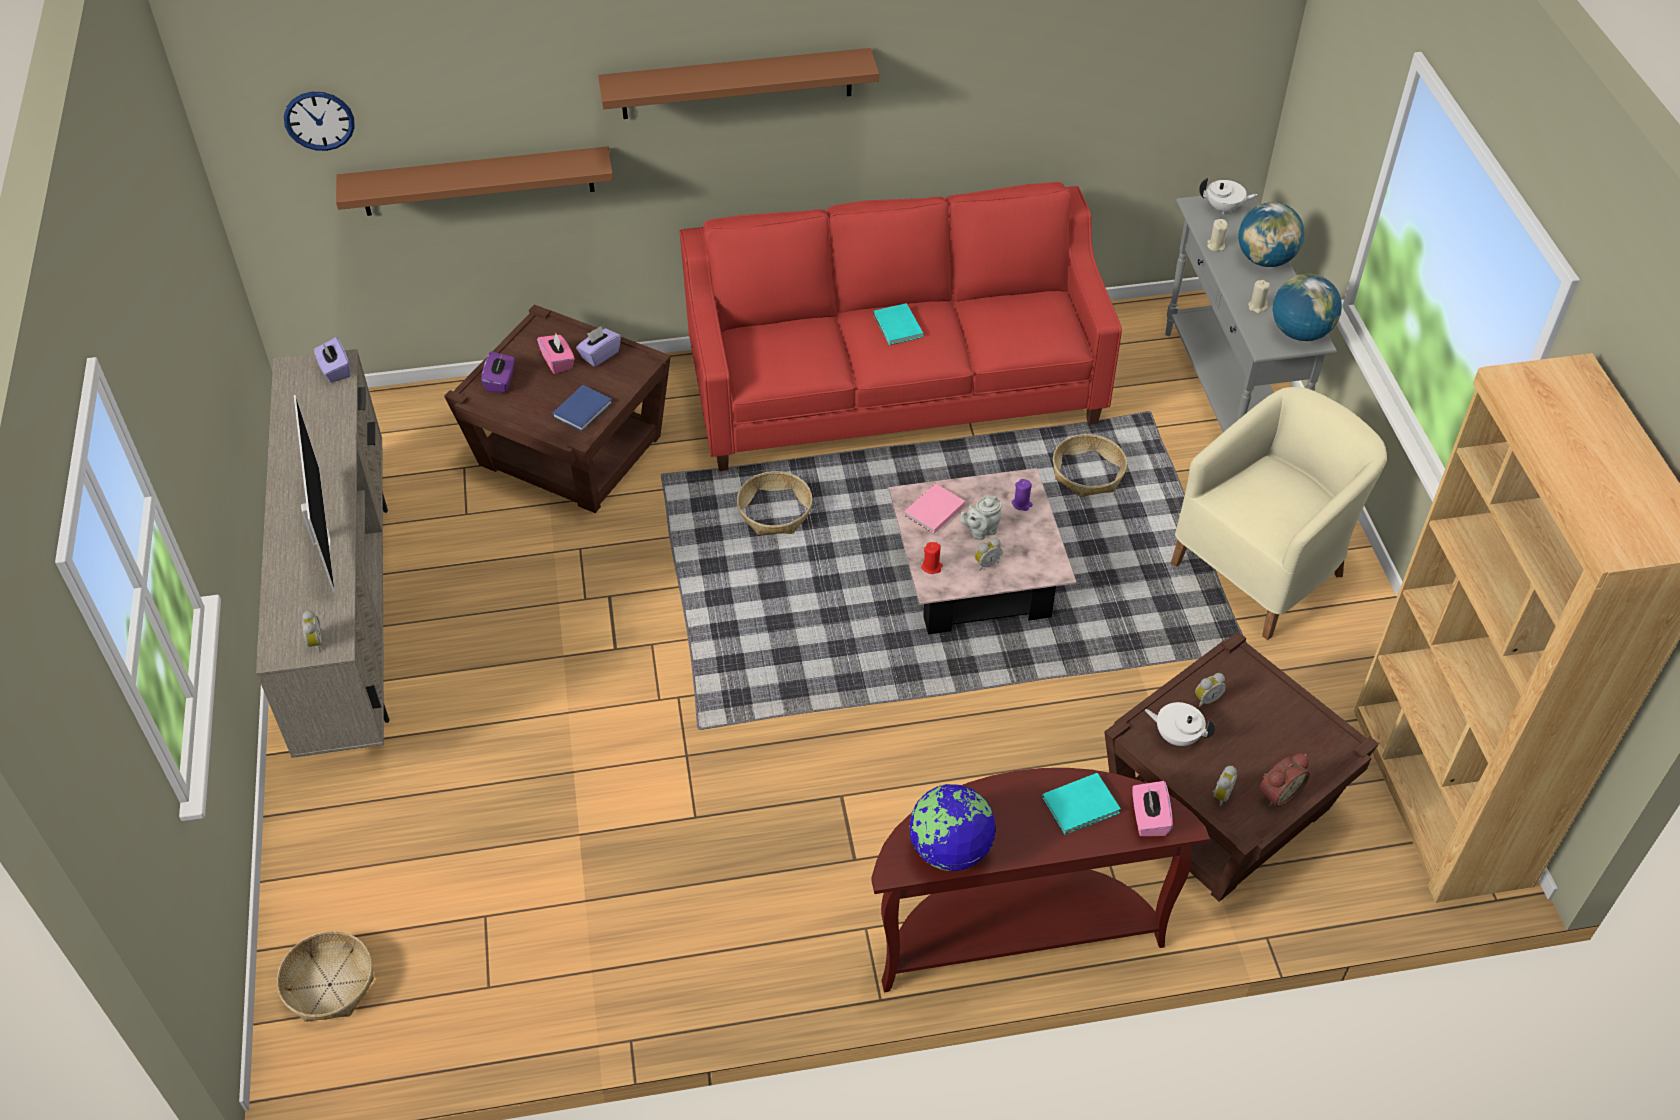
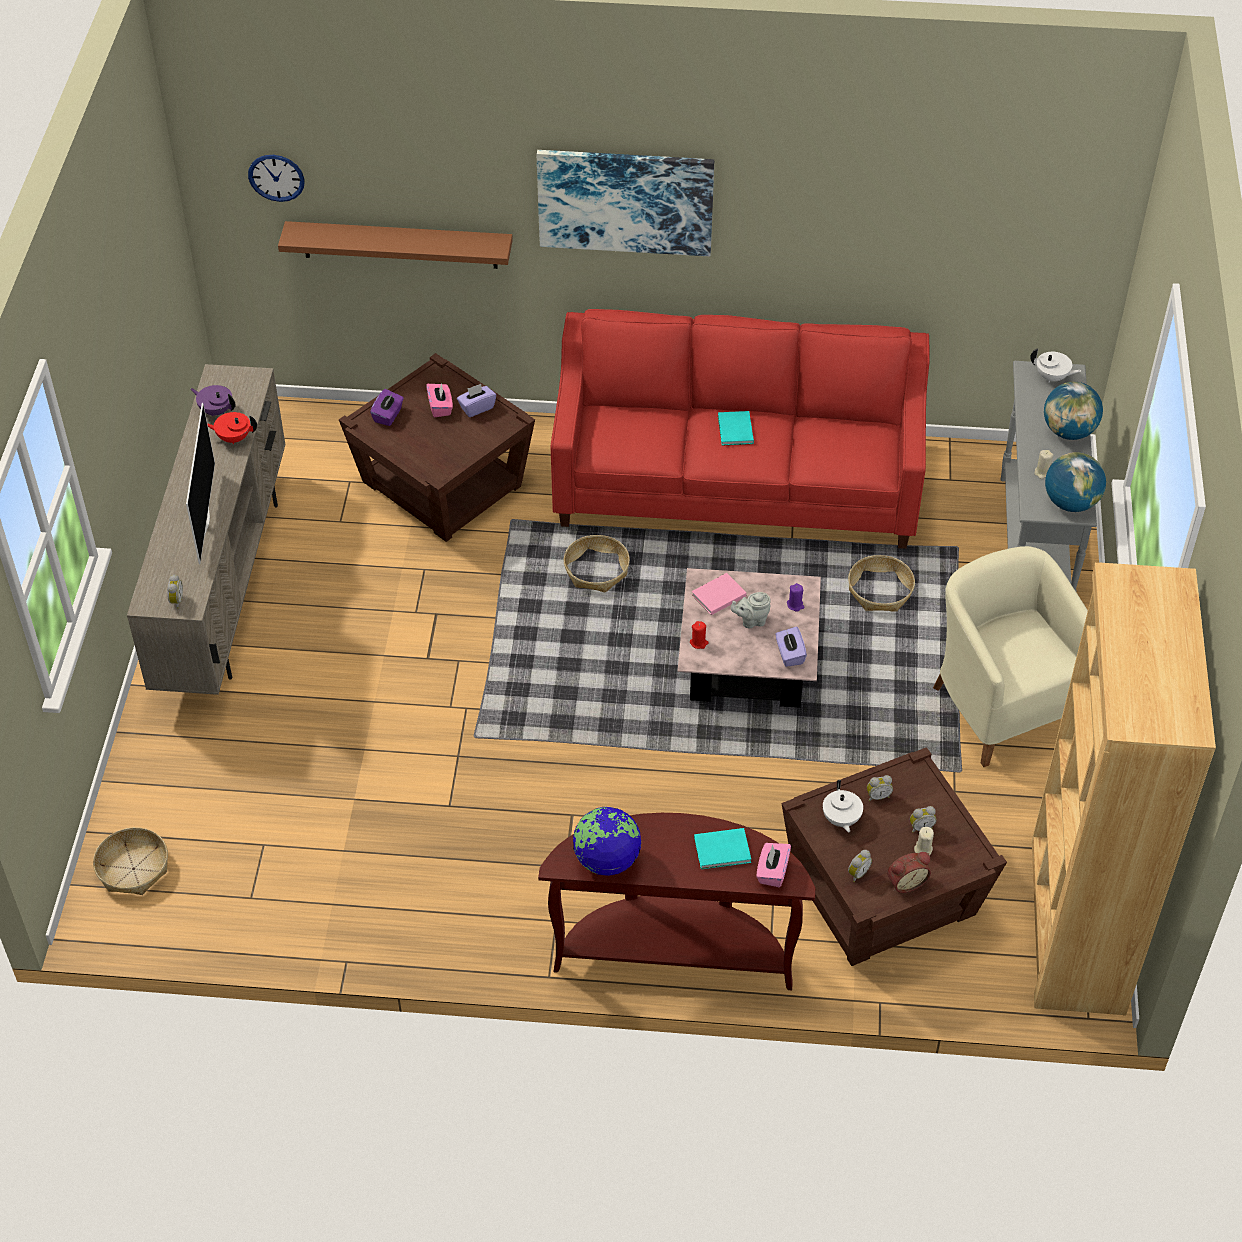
camera: 15 degrees right, 0 degrees up
purple tissue box [314,337,351,383] -> purple tissue box moved to [775,626,807,667]
blue book [552,385,612,432] -> none
brown shelf [598,48,879,119] -> picture [537,150,714,256]
alarm clock [975,538,1002,571] -> alarm clock moved to [910,806,937,833]
white teapot [1145,702,1215,746] -> white teapot turned 135 degrees counterclockwise [823,780,863,833]
beige armchair [1171,387,1387,640] -> beige armchair turned 90 degrees counterclockwise [933,546,1088,767]
beige candle [1207,219,1228,252] -> beige candle moved to [914,827,934,855]
none -> purple teapot [191,385,236,417]
none -> red teapot [207,412,257,444]

